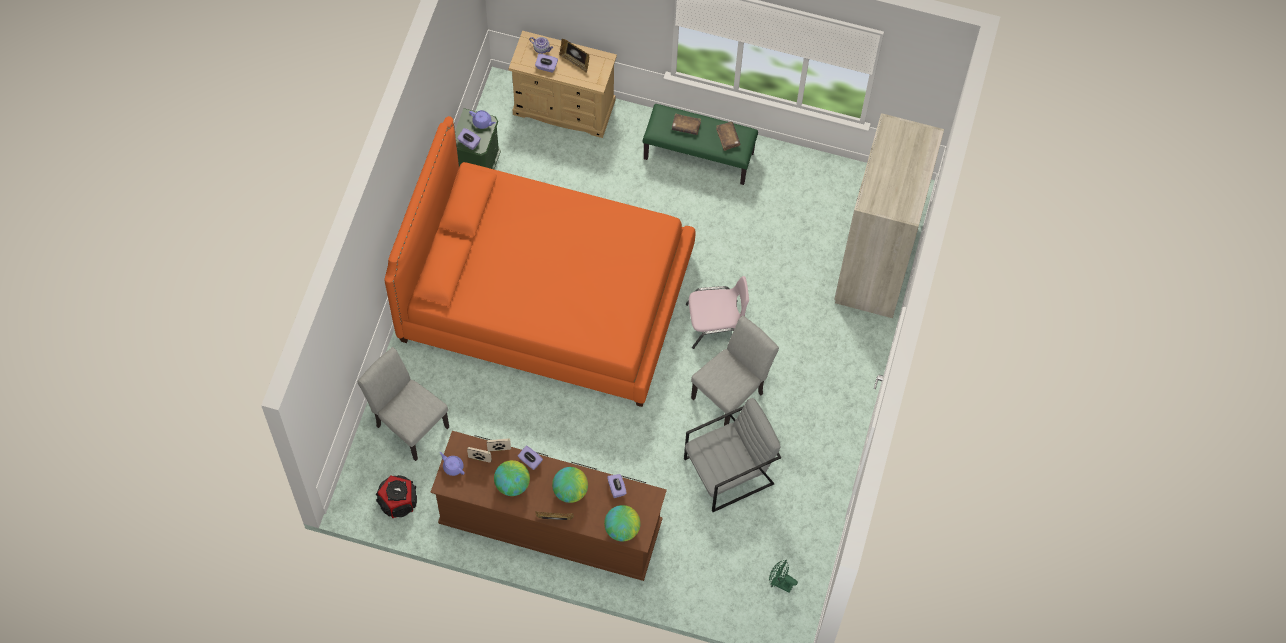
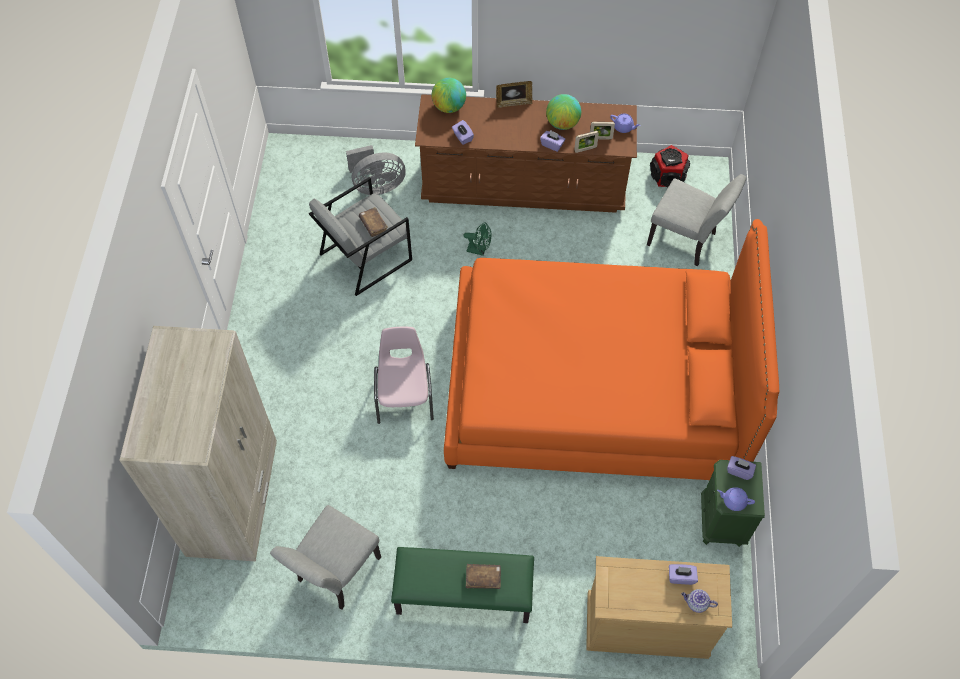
camera: 170 degrees right, 5 degrees down
globe [552,467,588,503] -> none
picture frame [559,39,589,73] -> none
pink chair [686,276,749,349] -> pink chair turned 105 degrees clockwise [374,327,434,424]
grey chair [691,316,779,426] -> grey chair moved to [270,505,381,609]
brown book [716,122,741,151] -> brown book moved to [359,207,388,237]
green fan [769,560,798,593] -> green fan moved to [464,222,492,256]
none -> grey fan [346,145,406,195]

